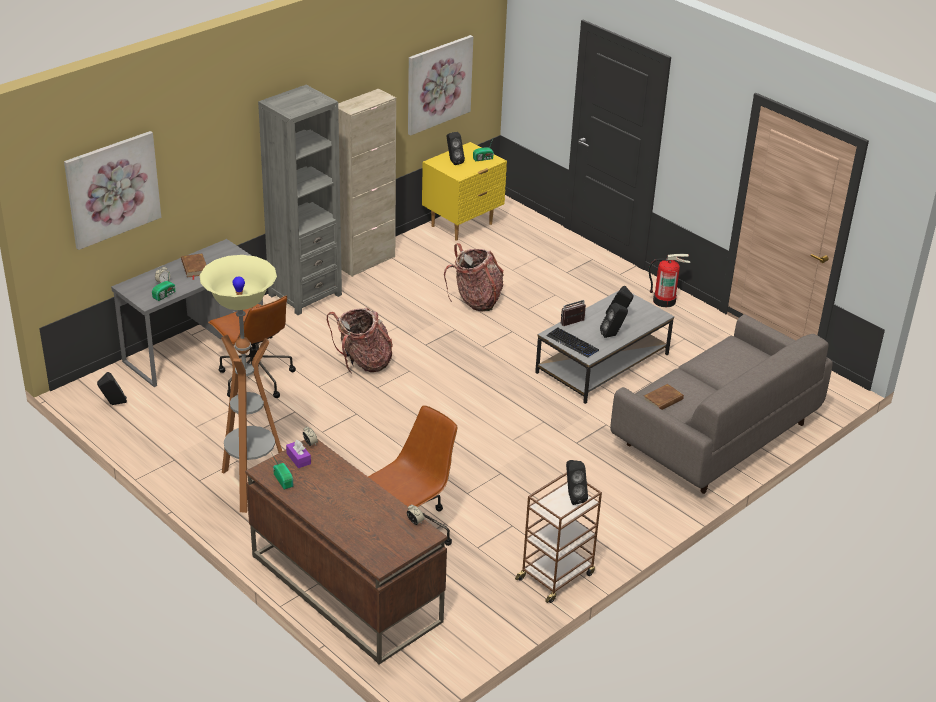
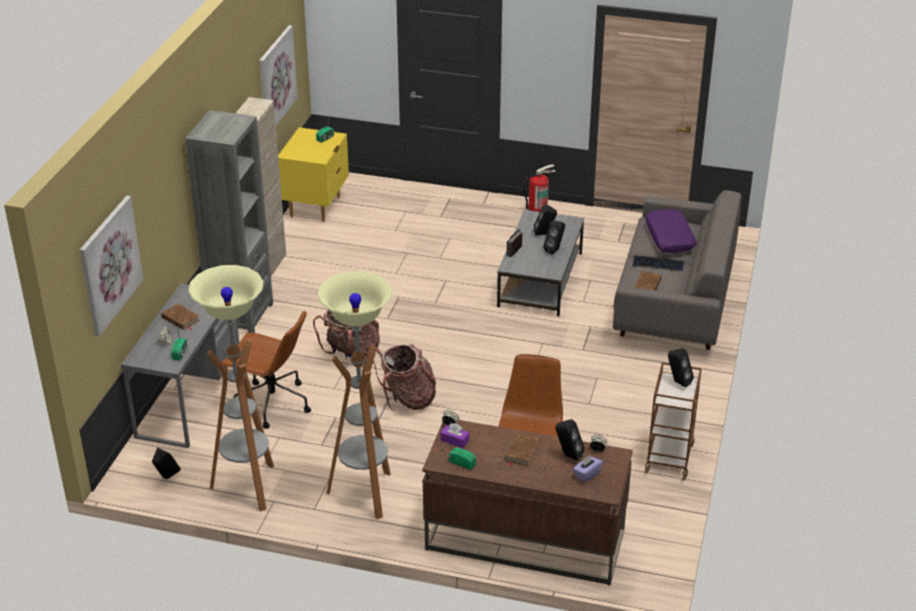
camera: 30 degrees left, 0 degrees up
backpack [444,243,504,312] -> backpack moved to [373,344,436,411]
black speaker [447,132,465,165] -> black speaker moved to [555,419,585,461]
keyboard [546,327,599,357] -> keyboard moved to [633,255,684,271]
none -> floor lamp [188,265,274,512]
none -> brown book [505,433,539,467]
none -> purple tissue box [573,455,603,483]
none -> purple pillow [645,209,696,253]

